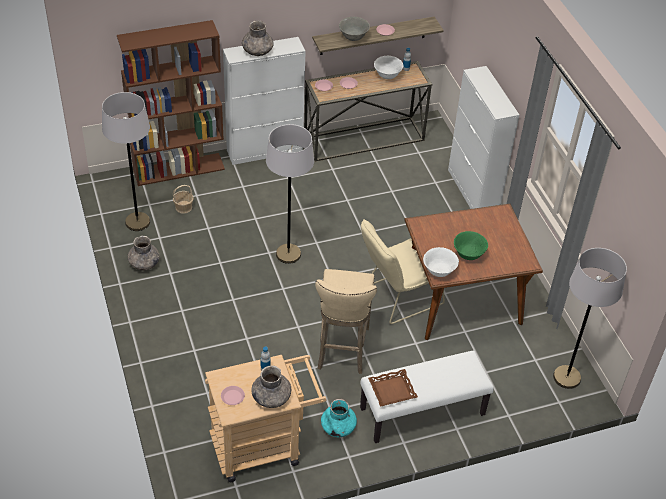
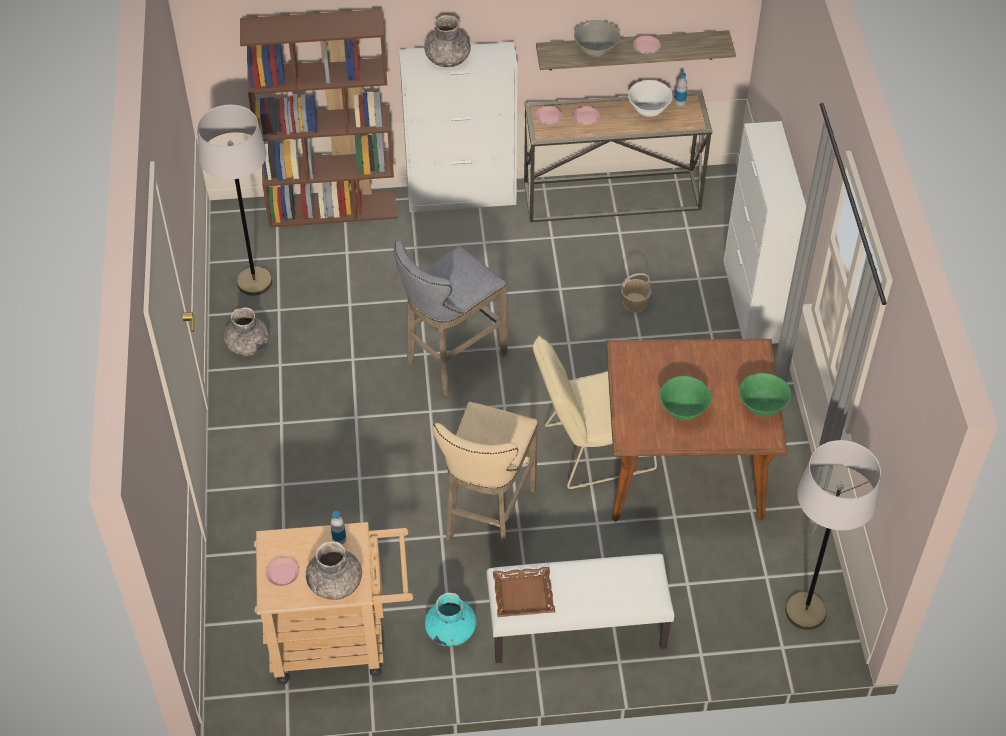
camera: 15 degrees right, 5 degrees up
basket [173,185,194,214] -> basket moved to [621,273,652,313]
grey floor lamp [266,124,314,264] -> grey stool [394,240,508,396]
white bowl [423,247,459,277] -> none
none -> green bowl [739,373,791,417]

